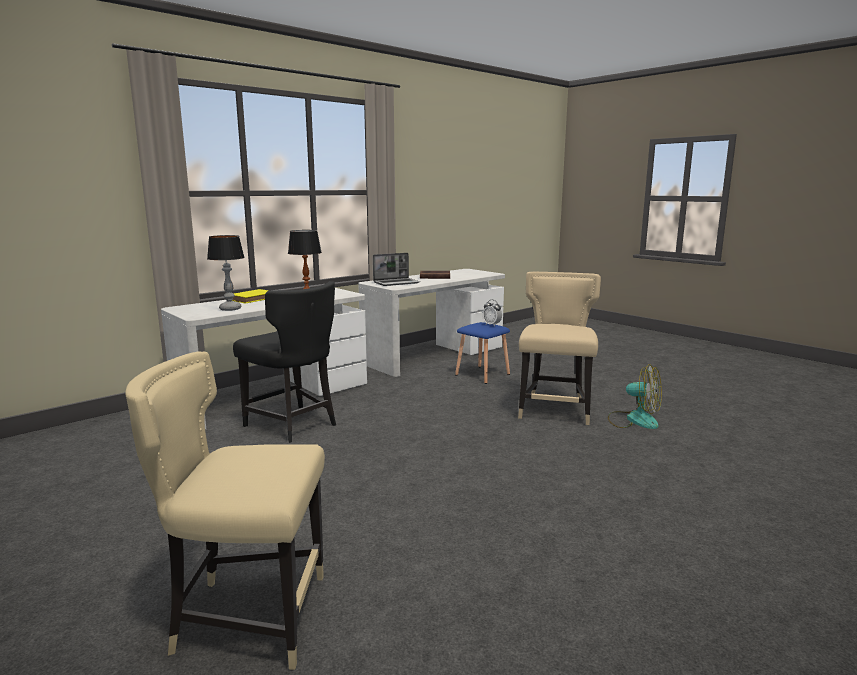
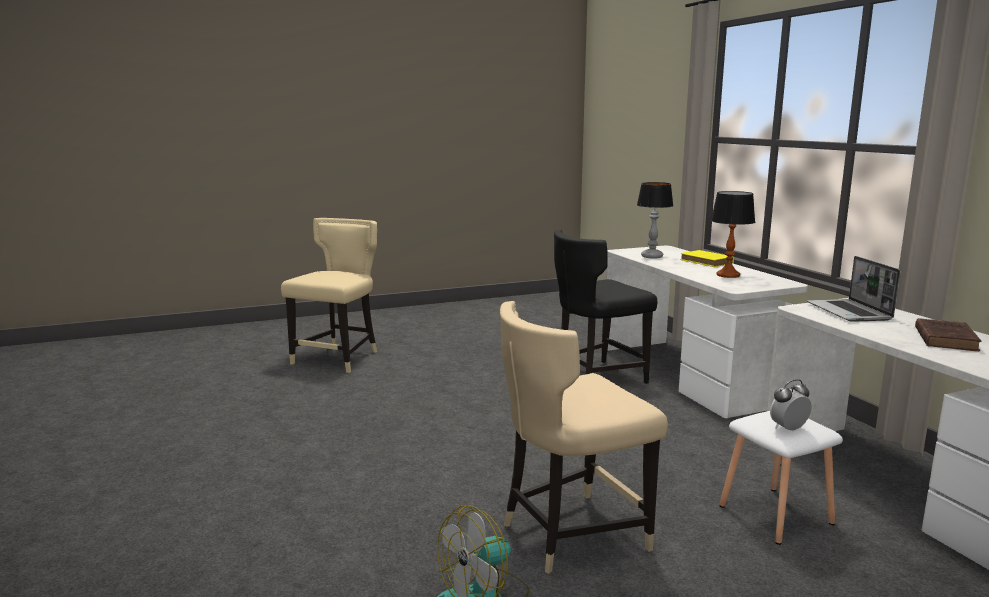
camera: 110 degrees right, 0 degrees up
blue stool [455,322,510,384] -> white stool [719,411,843,545]
beige chair [518,272,601,425] -> beige chair turned 120 degrees clockwise [500,301,668,574]

